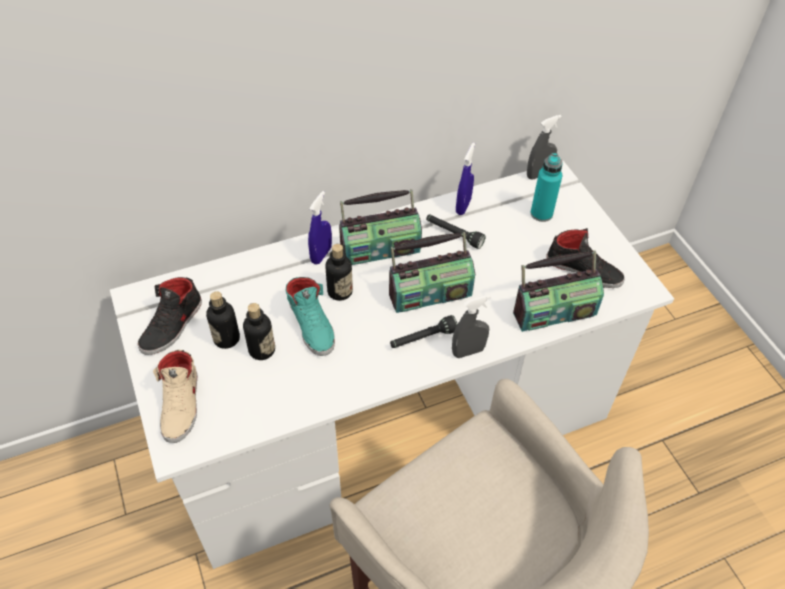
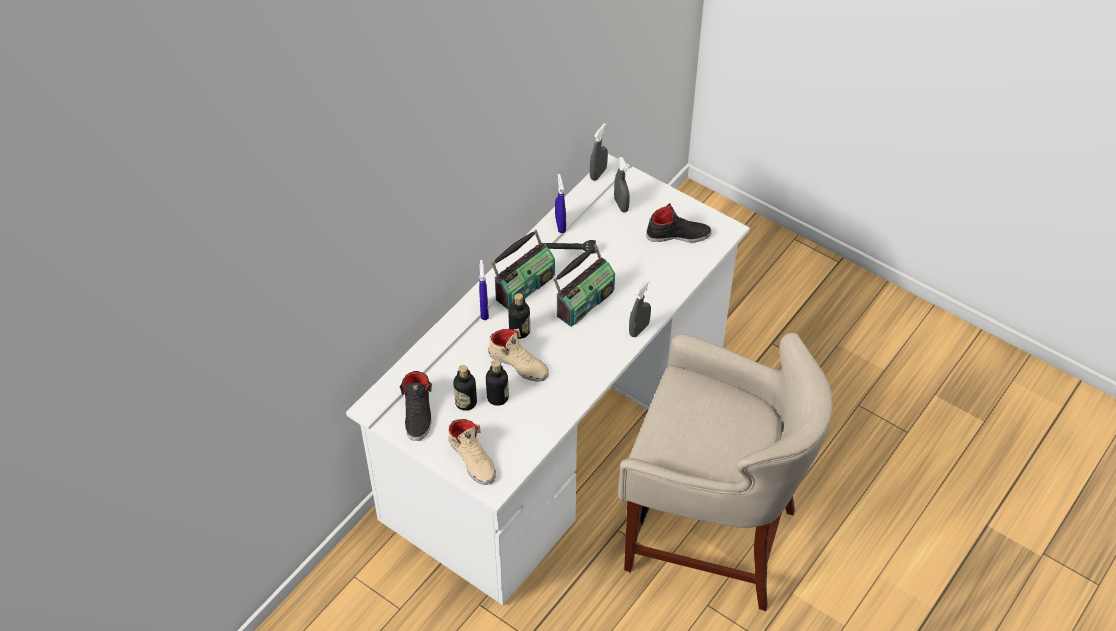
camera: 30 degrees left, 0 degrees up
turquoise shoe [285,277,335,356] -> beige shoe [488,329,549,382]
black flashlight [390,315,458,348] -> none
radio [513,250,604,332] -> none
turquoise bottle [531,153,563,222] -> grey spray bottle [614,157,630,212]

